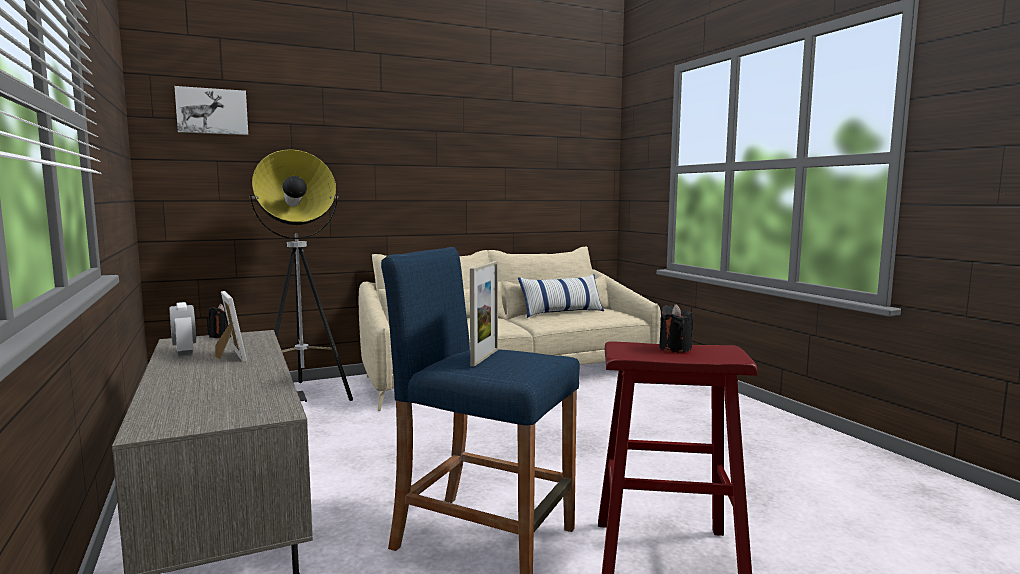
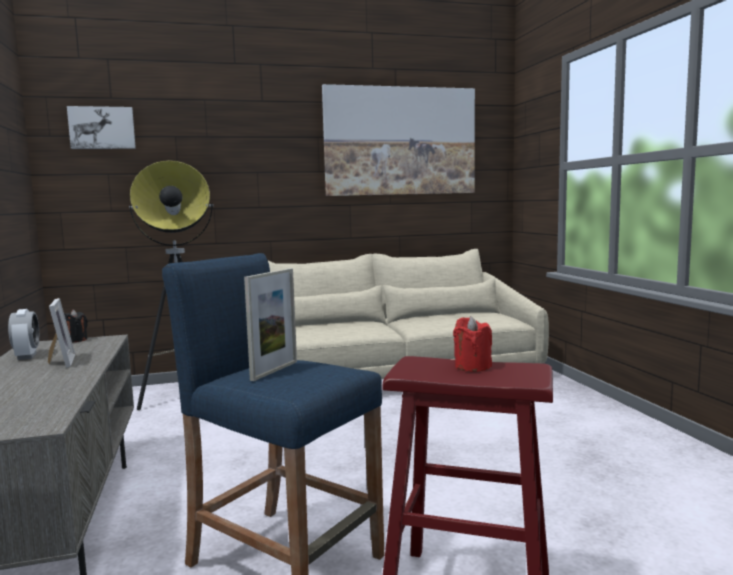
camera: 10 degrees right, 0 degrees up
pillow [518,274,604,318] -> none
black candle [659,304,693,353] -> red candle [453,316,492,372]
none -> picture [322,84,475,196]

